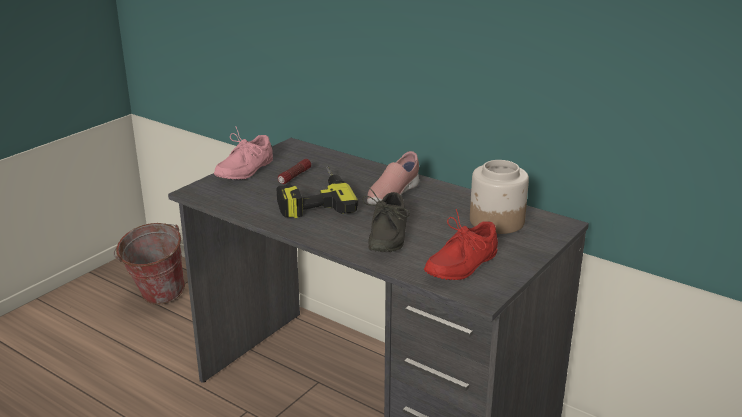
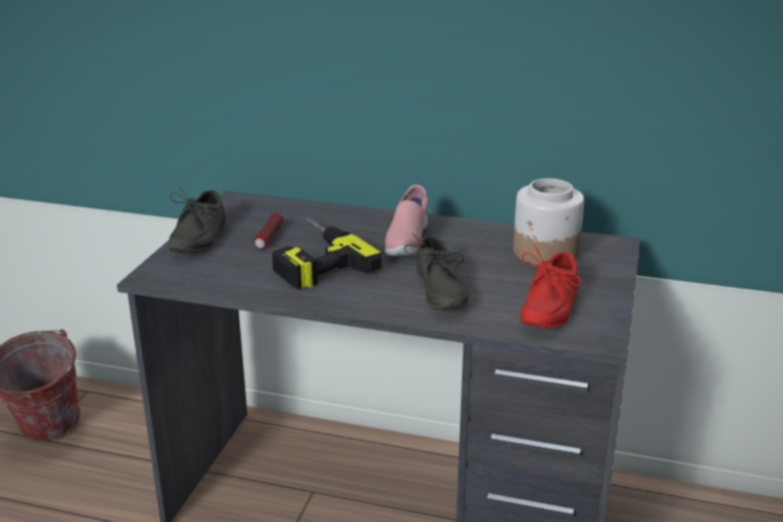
camera: 20 degrees left, 0 degrees up
pink shoe [214,126,273,180] -> grey shoe [168,183,226,253]

